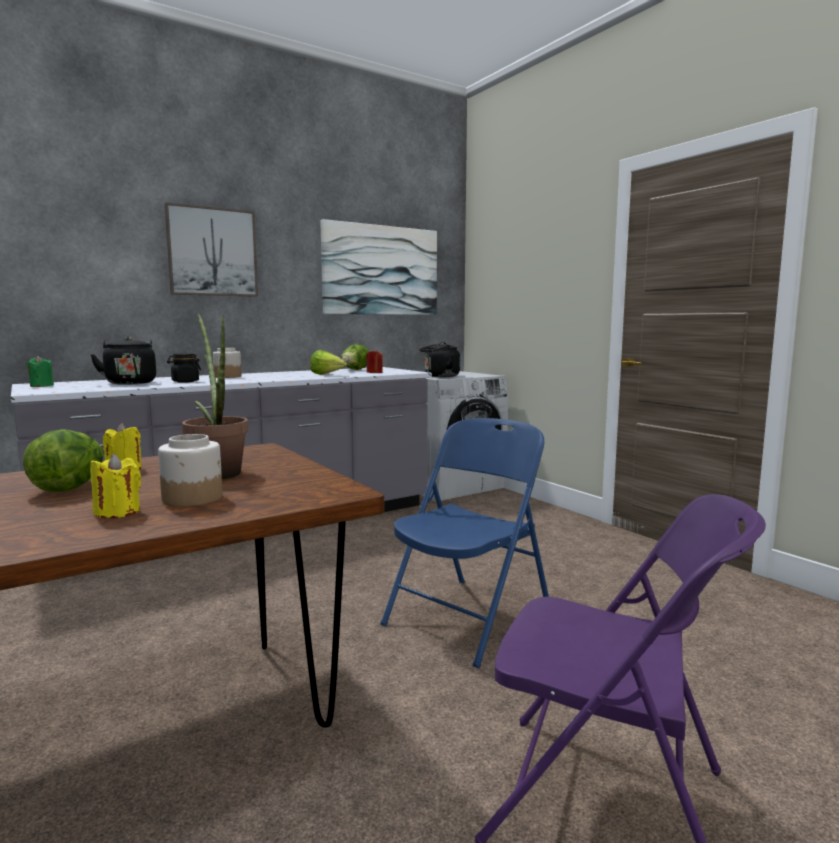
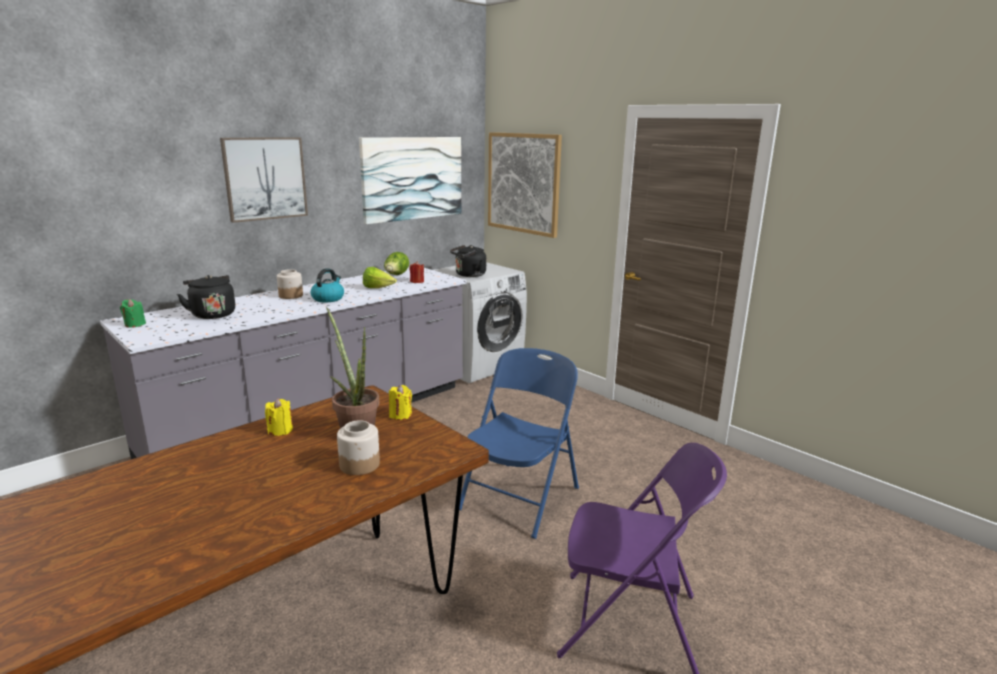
camera: 10 degrees left, 10 degrees up
lettuce [23,429,103,492] -> none
yellow candle [90,454,141,518] -> yellow candle moved to [389,385,412,420]
black jar [167,353,201,383] -> none
none -> kettle [311,268,344,302]
none -> picture [488,132,562,238]

